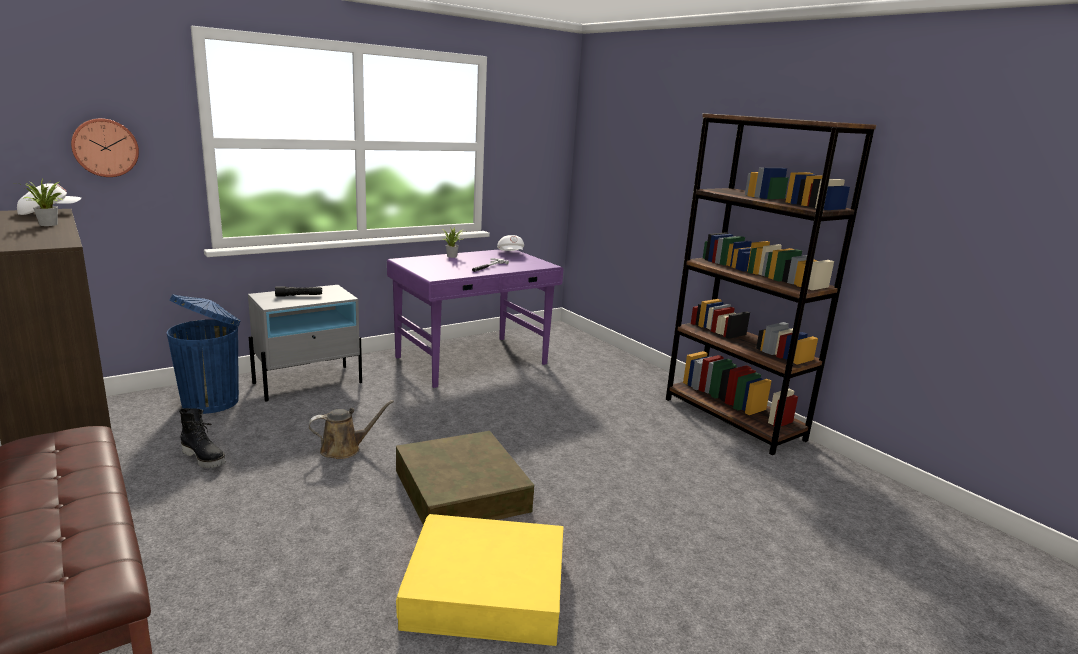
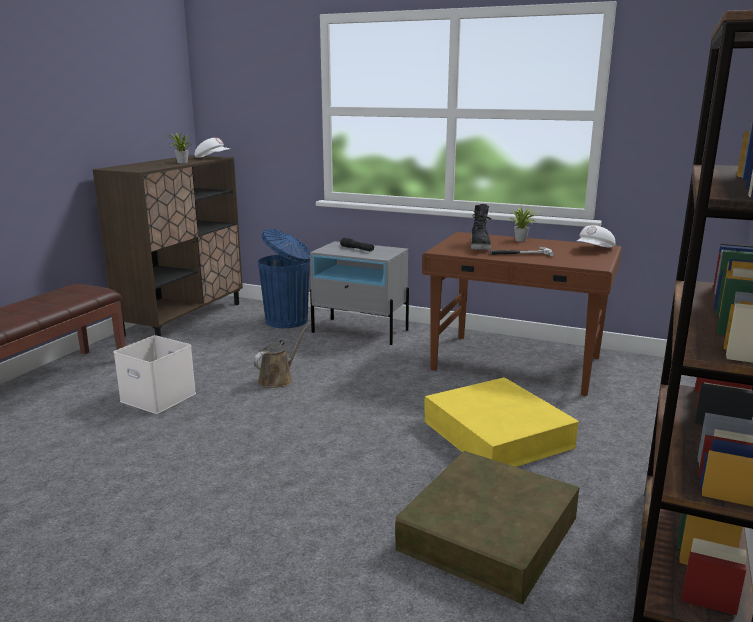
camera: 60 degrees right, 0 degrees up
wall clock [71,118,139,177] -> none
black boot [179,408,225,468] -> black boot moved to [471,204,491,250]
brown watering can [309,400,394,459] -> brown watering can turned 90 degrees counterclockwise [253,327,308,388]
purple desk [387,249,563,388] -> brown desk [422,232,622,396]
brown storage box [396,431,534,525] -> brown storage box moved to [395,451,579,604]
yellow storage box [396,514,564,646] -> yellow storage box moved to [424,377,579,467]
none -> white storage box [114,335,196,414]

